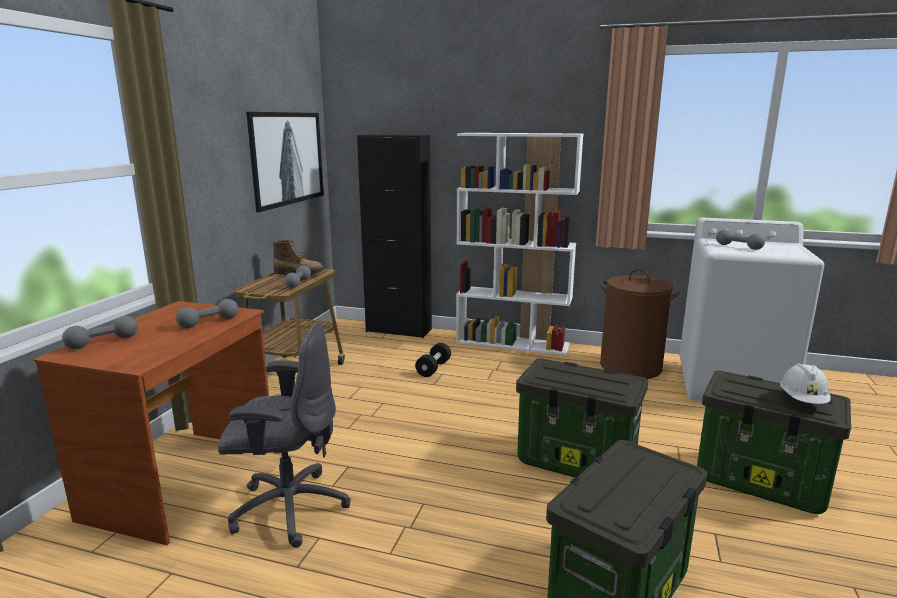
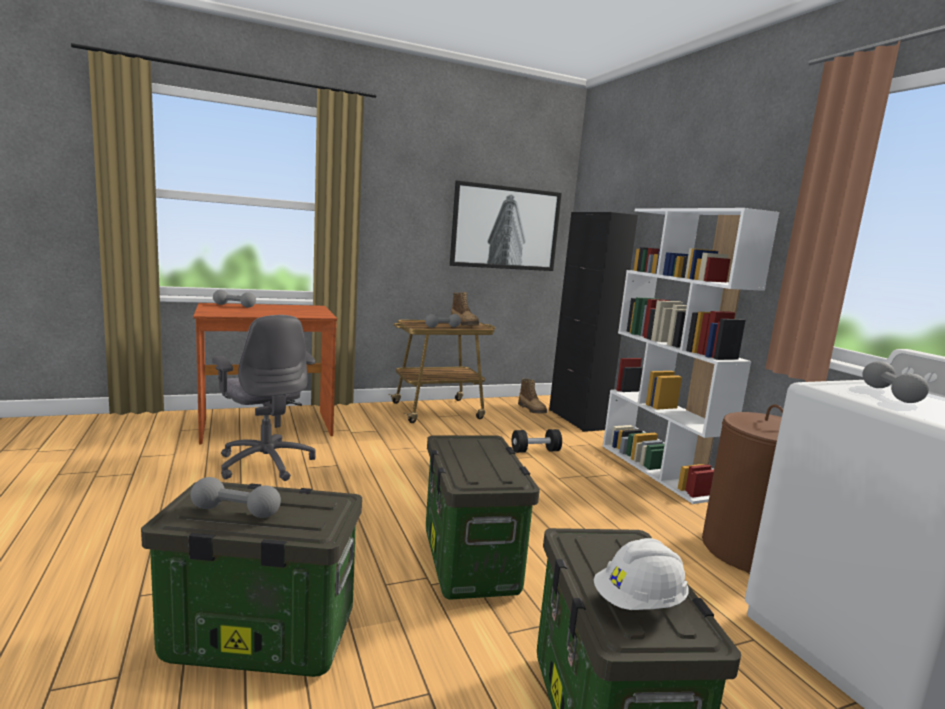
camera: 50 degrees right, 5 degrees down
grey dumbbell [176,299,238,328] -> grey dumbbell moved to [191,477,281,518]
none -> boot [518,378,547,413]

